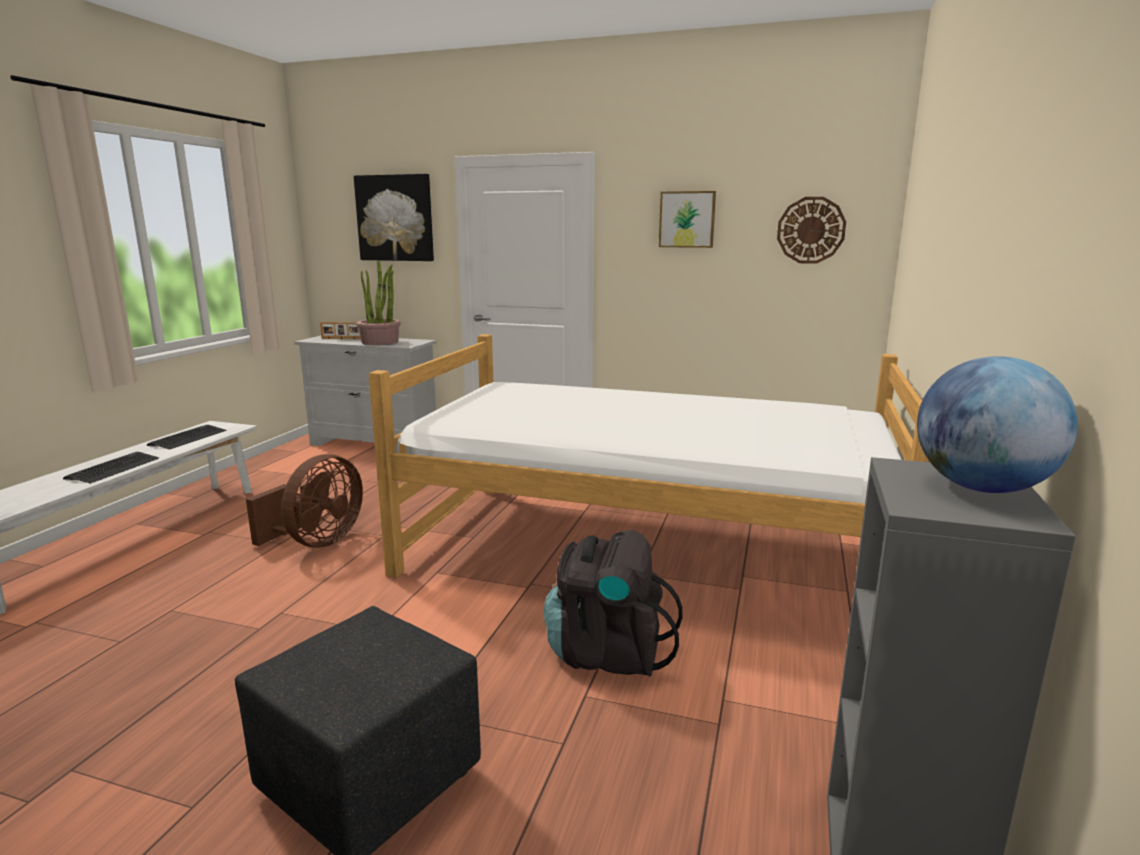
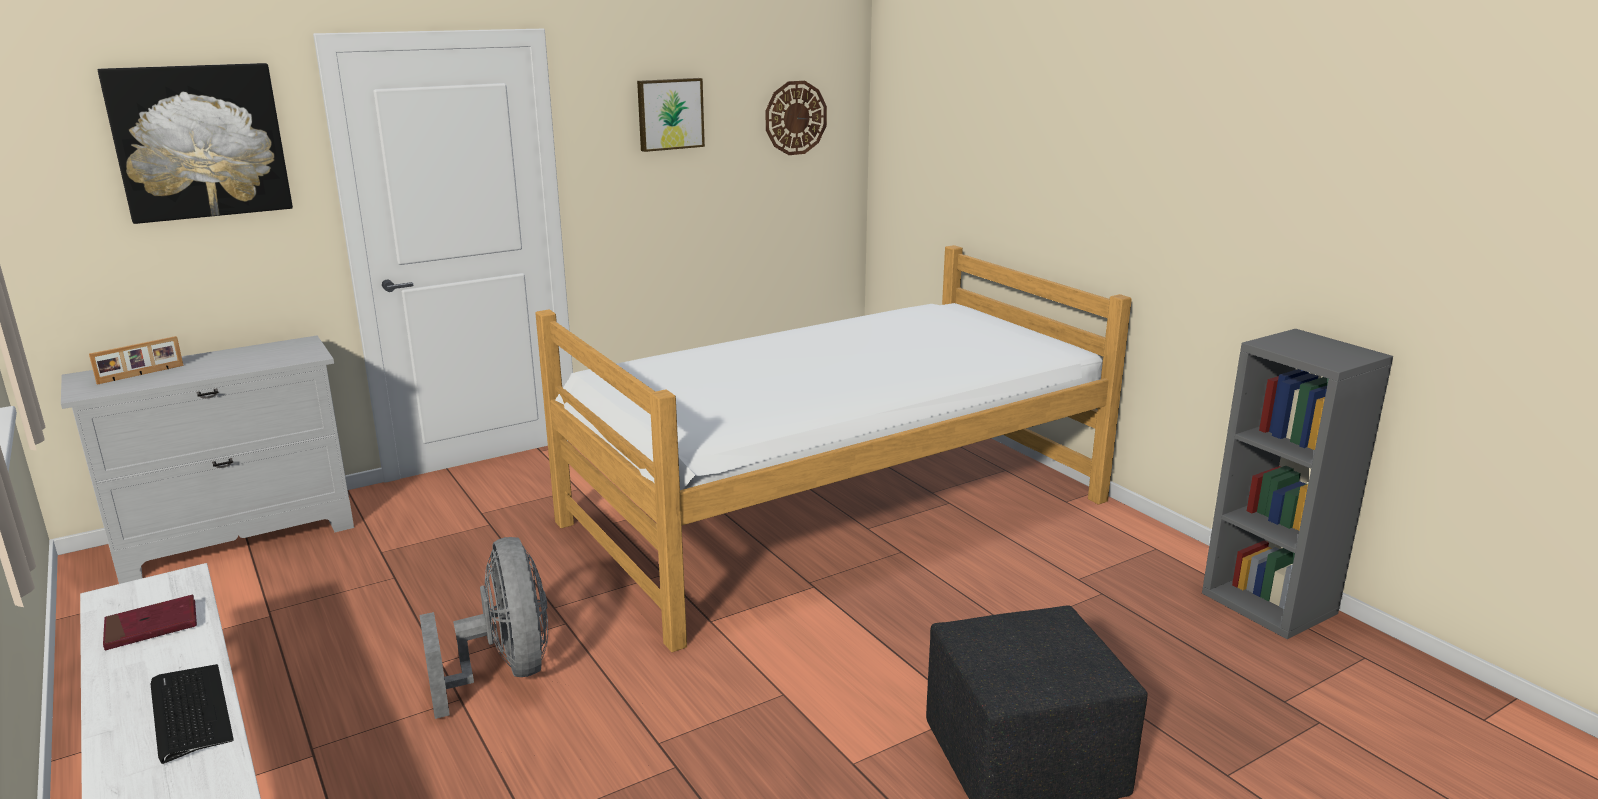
camera: 50 degrees left, 5 degrees up
keyboard [147,425,226,449] -> red book [103,595,197,650]
brown fan [246,454,363,547] -> grey fan [420,537,548,719]
potted plant [356,260,401,345] -> none
black backpack [544,530,683,676] -> none
globe [917,356,1078,493] -> none

